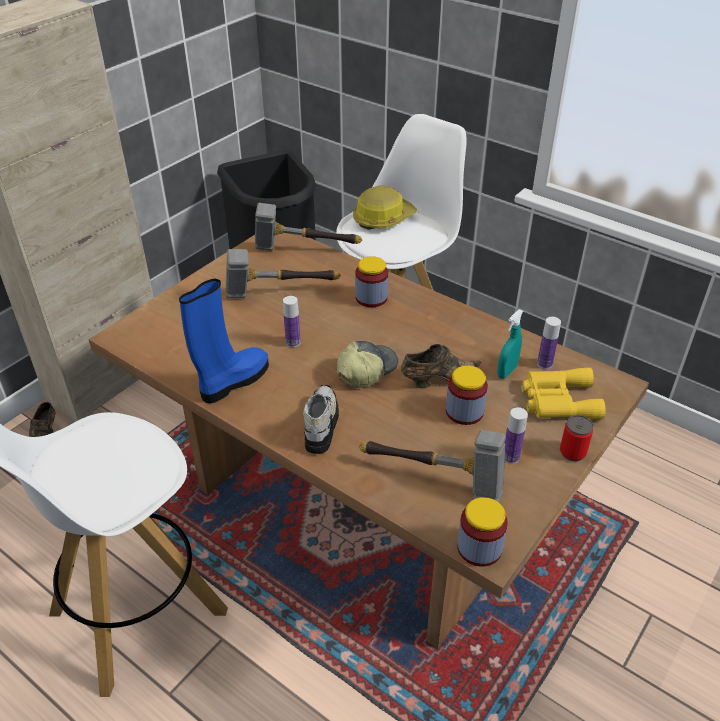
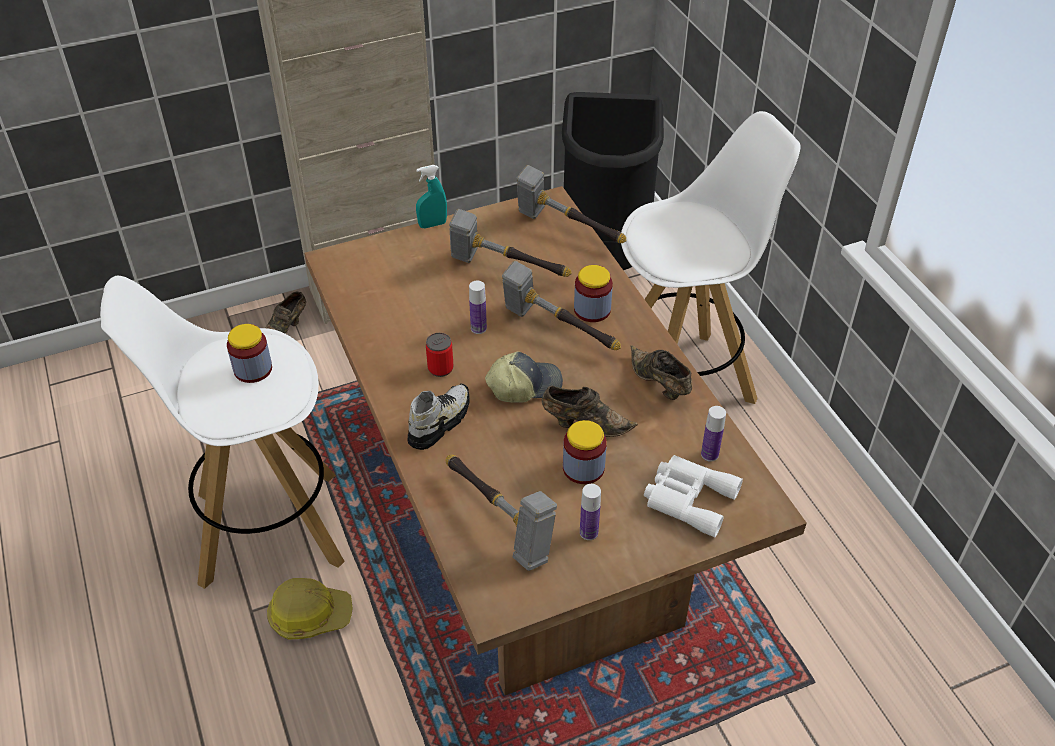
camera: 30 degrees right, 5 degrees up
blue boot [179,279,269,403] -> none
hard hat [353,185,417,230] -> hard hat moved to [267,578,353,640]
jar [457,497,508,567] -> jar moved to [227,324,272,383]
turquoise spray bottle [497,309,523,379] -> turquoise spray bottle moved to [416,165,447,229]
yellow binoculars [521,368,606,419] -> white binoculars [644,455,743,537]
can [560,415,593,461] -> can moved to [426,333,454,377]
none -> hammer [502,261,621,350]
none -> brown shoe [631,345,693,400]

